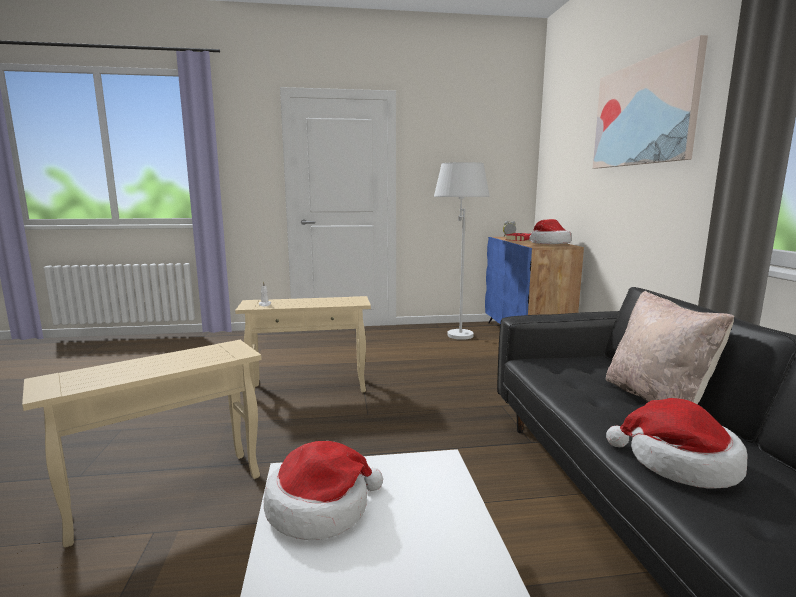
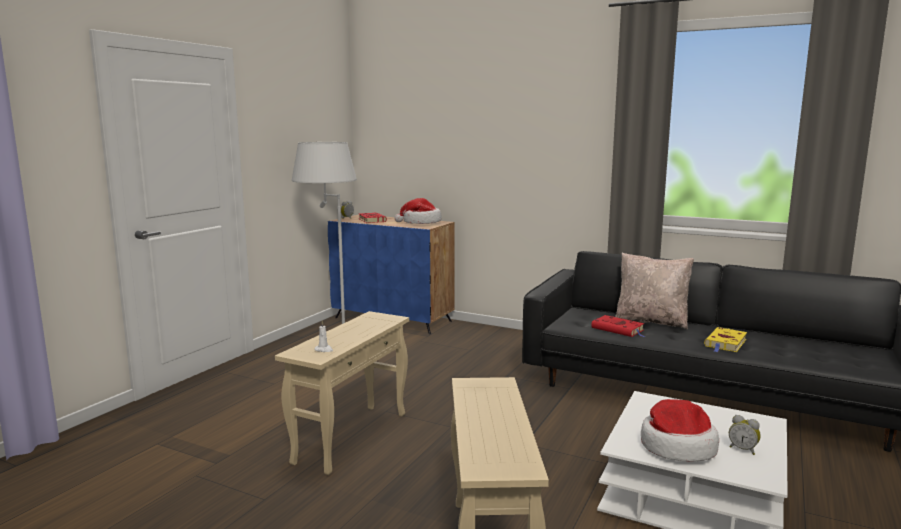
camera: 55 degrees left, 0 degrees up
picture [593,35,708,168] -> none
hat [606,398,747,488] -> yellow book [704,327,747,352]
none -> red book [591,315,644,337]
none -> alarm clock [729,415,761,455]

